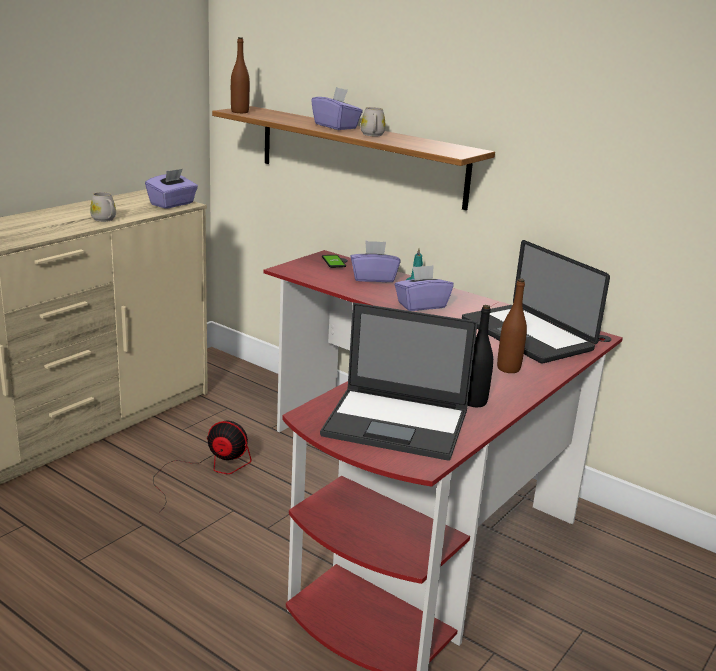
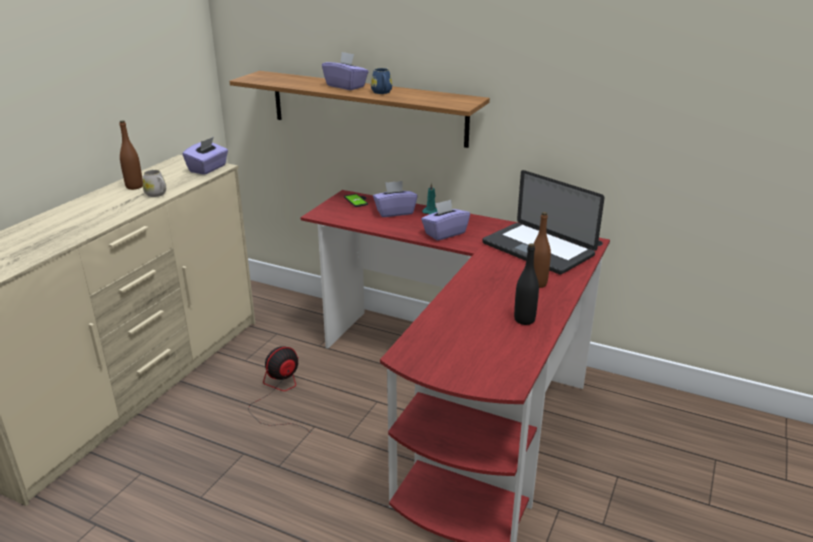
camera: 10 degrees left, 5 degrees up
fan [153,421,251,513] -> fan turned 45 degrees counterclockwise [248,346,311,433]
brown bottle [231,37,250,113] -> brown bottle moved to [120,120,143,190]
laptop [320,302,478,461] -> none
white mug [361,107,386,136] -> blue mug [371,68,392,94]

